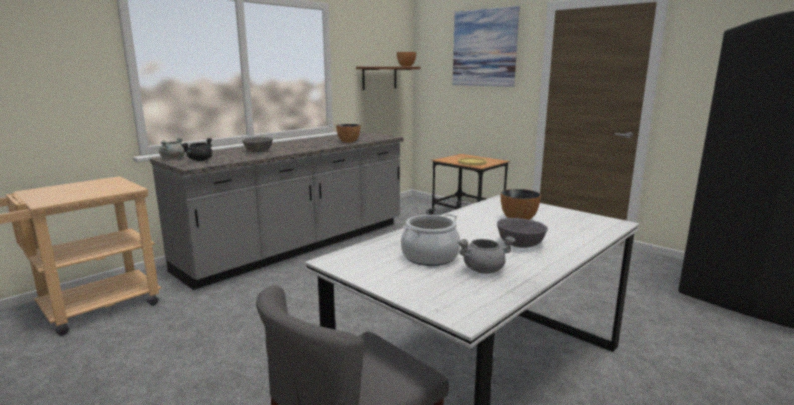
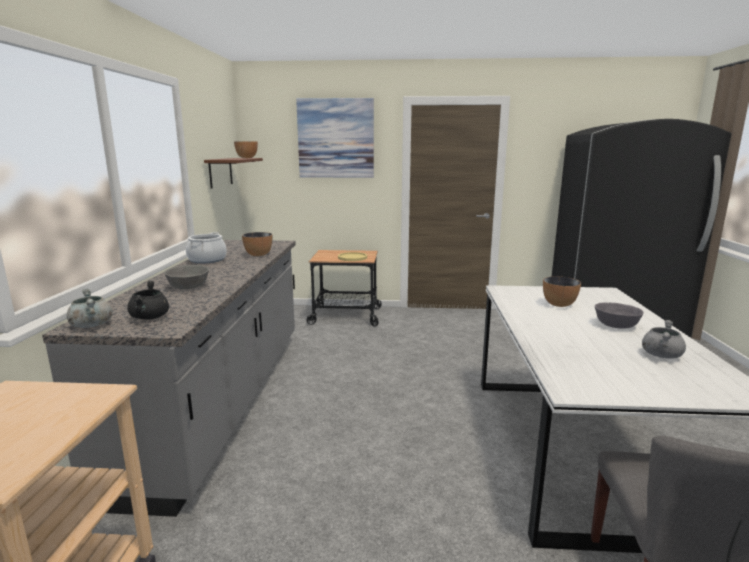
camera: 40 degrees left, 0 degrees up
cooking pot [401,214,461,266] -> cooking pot moved to [186,232,227,264]

